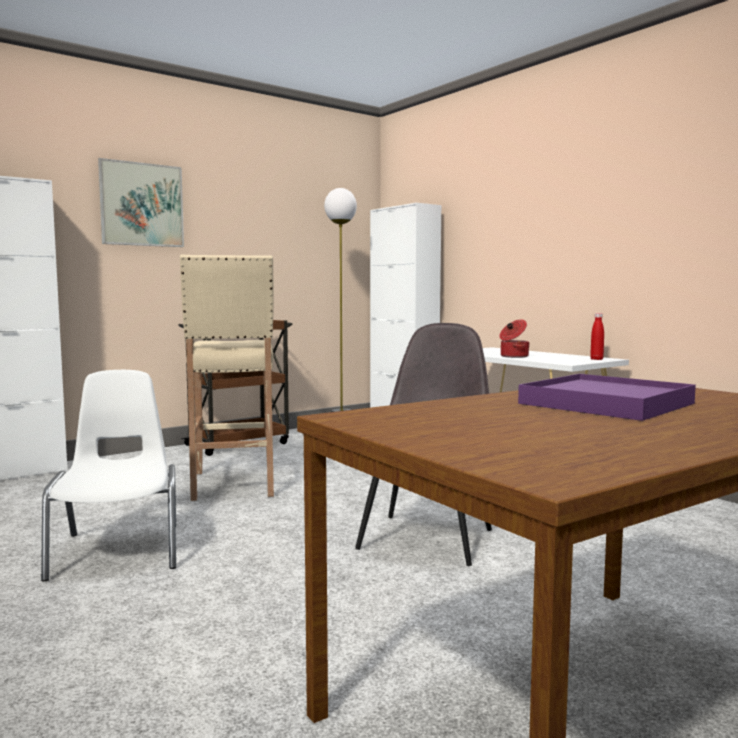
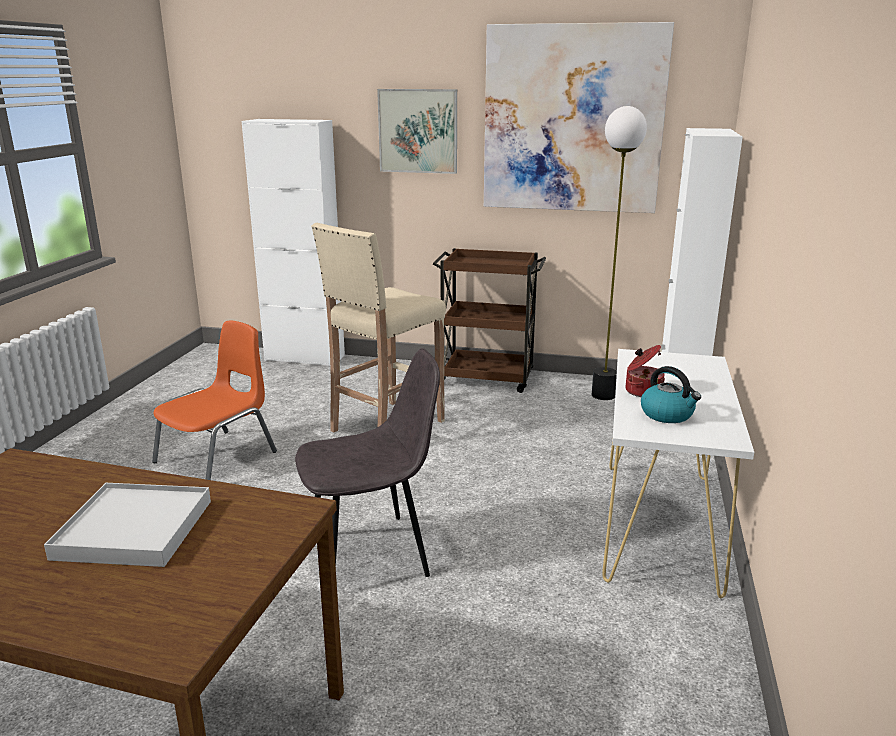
camera: 50 degrees right, 15 degrees up
white chair [41,370,176,581] -> orange chair [152,320,277,480]
purple tray [518,374,696,421] -> white tray [44,483,211,567]
red bottle [590,313,604,360] -> none
none -> picture [484,22,674,213]
none -> kettle [641,366,701,423]

